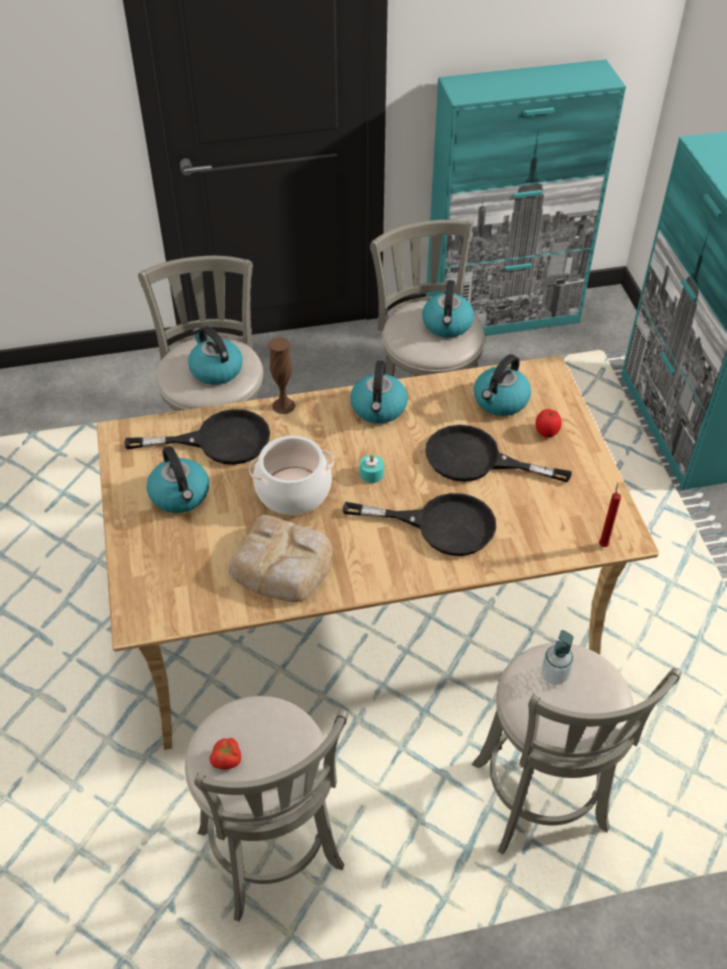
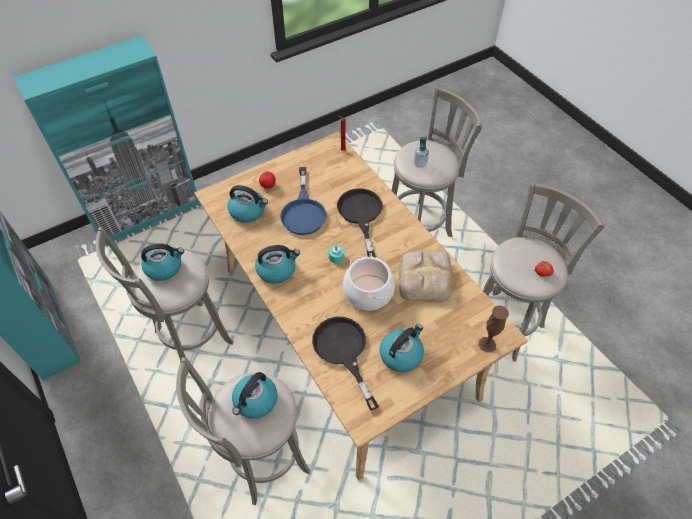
camera: 110 degrees left, 5 degrees up
brown vase [269,337,296,414] -> brown vase moved to [478,305,509,353]
black frying pan [425,425,571,482] -> blue frying pan [280,167,327,235]

